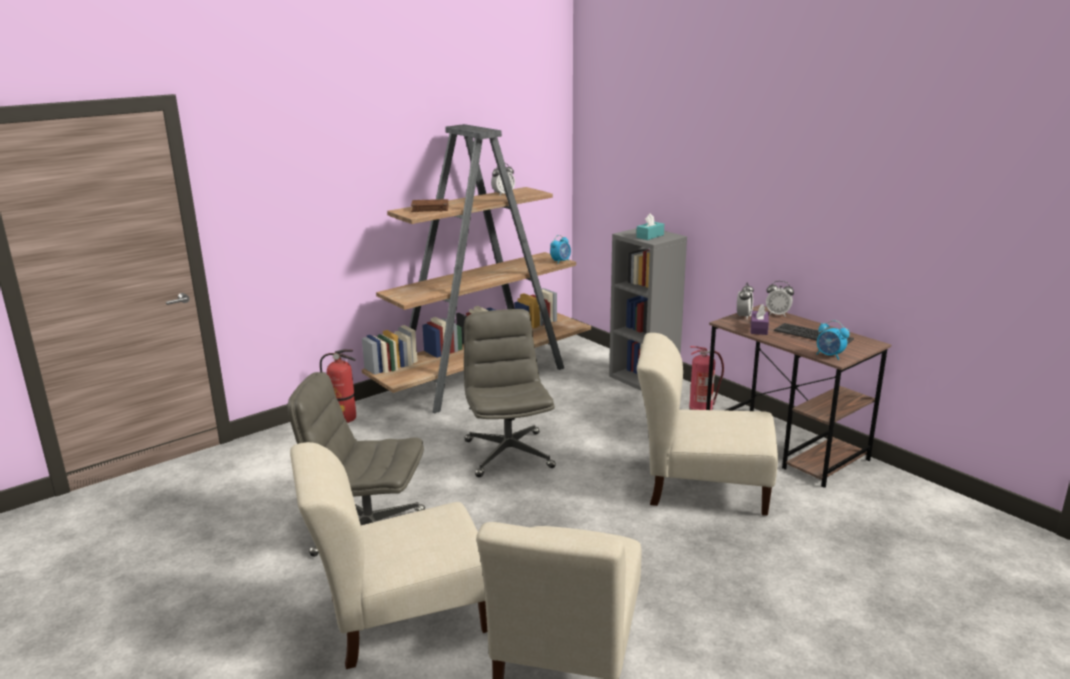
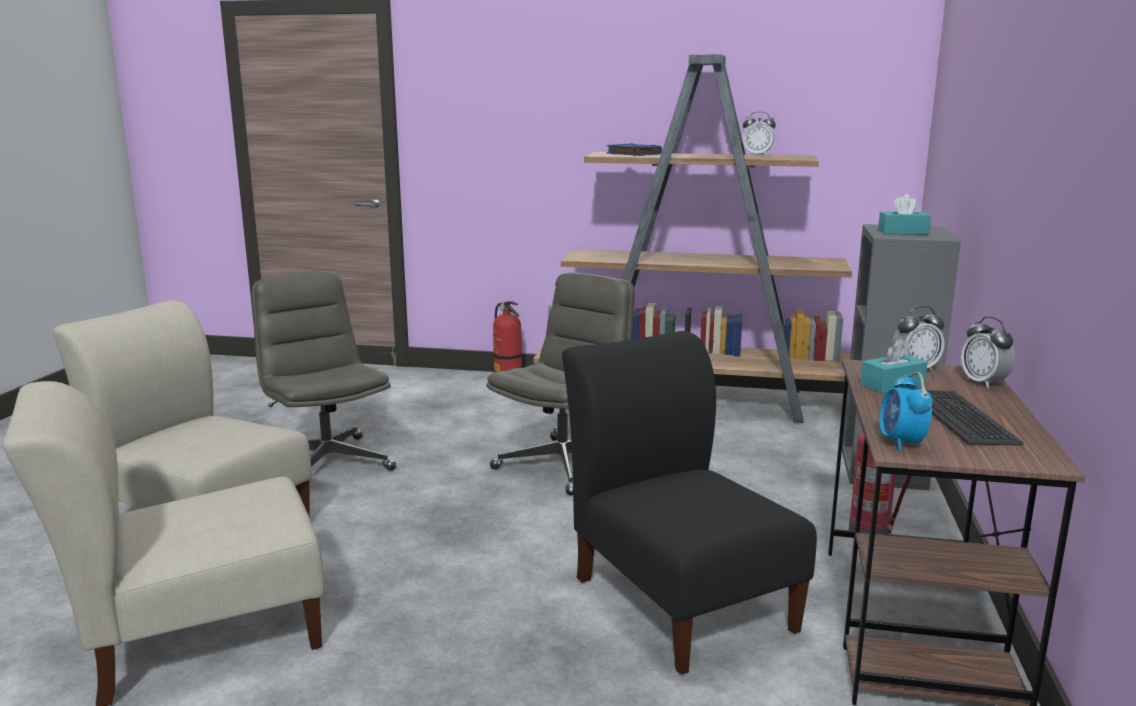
camera: 50 degrees right, 5 degrees down
brown book [411,199,448,212] -> blue book [607,143,662,156]
alarm clock [550,235,571,264] -> none
beige chair [637,333,778,516] -> black chair [562,331,817,675]
purple tissue box [751,304,769,335] -> turquoise tissue box [860,338,928,394]

